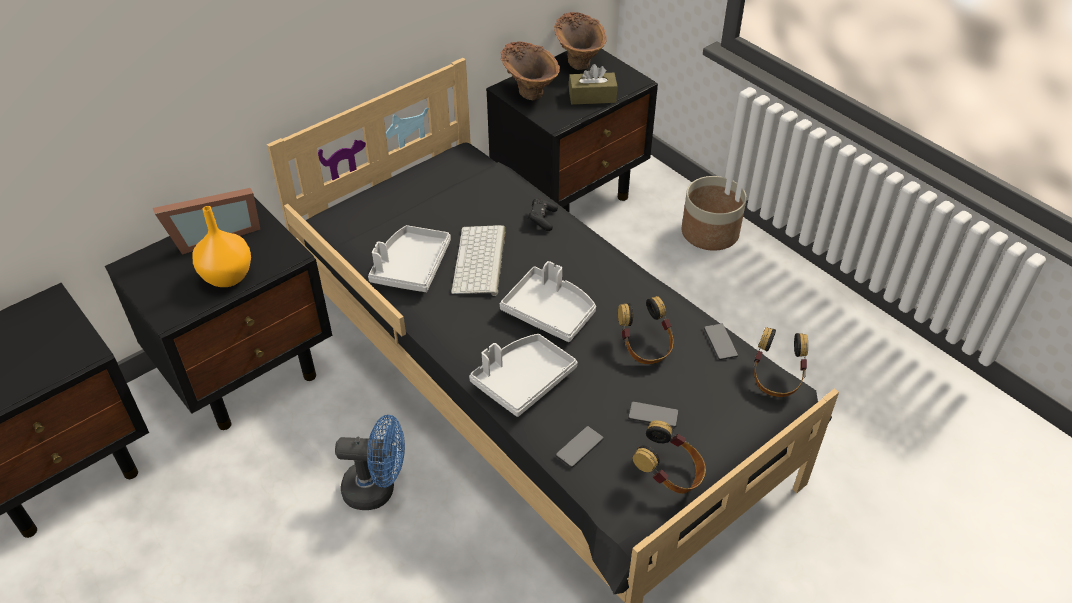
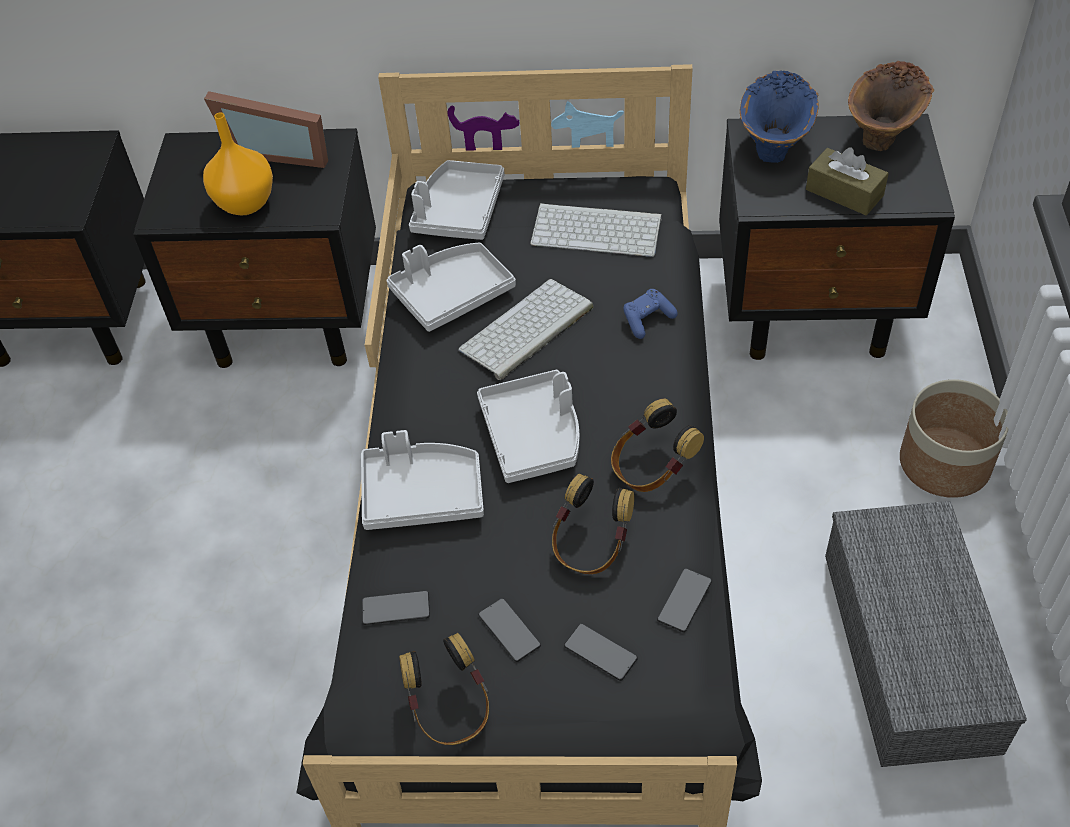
camera: 45 degrees right, 5 degrees up
blue fan [335,415,405,510] -> none
brown vase [500,41,560,101] -> blue vase [740,70,819,163]
black game controller [528,198,558,231] -> blue game controller [623,289,678,339]
headphones [753,327,808,397] -> headphones moved to [611,399,704,492]
none -> grey tray [409,160,504,240]
none -> keyboard [530,203,662,257]
none -> phone [564,623,638,681]
none -> grey storage box [825,501,1027,767]

